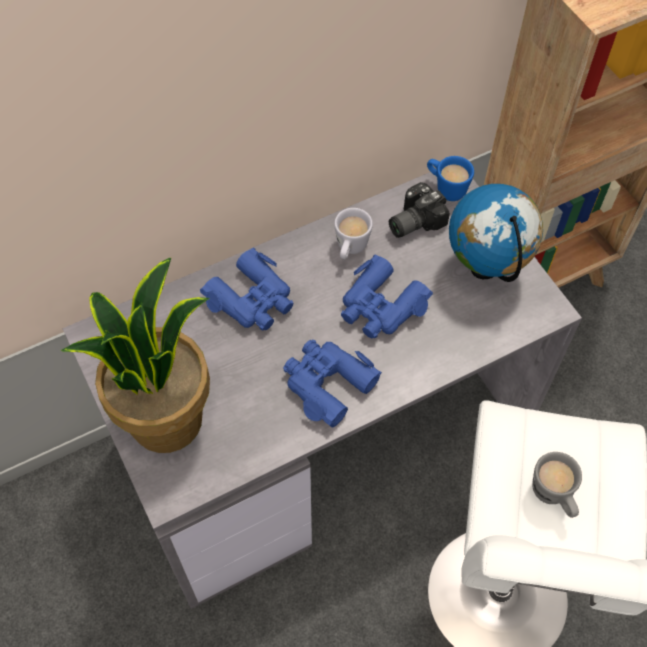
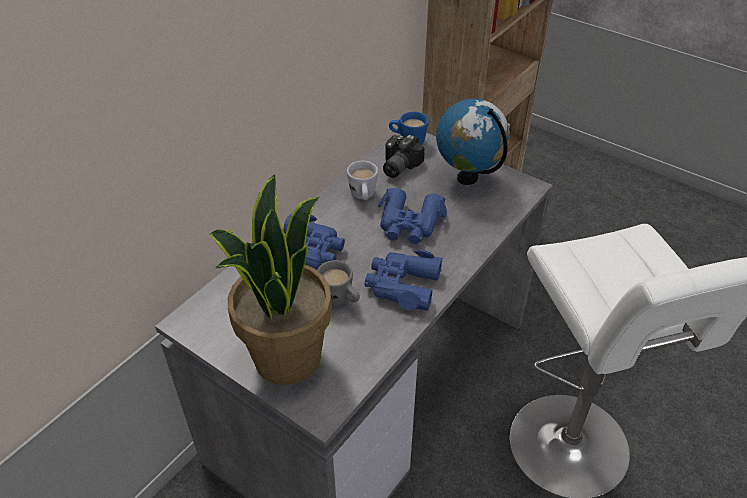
camera: 25 degrees left, 15 degrees down
grey mug [532,452,582,518] -> grey mug moved to [317,260,360,305]

